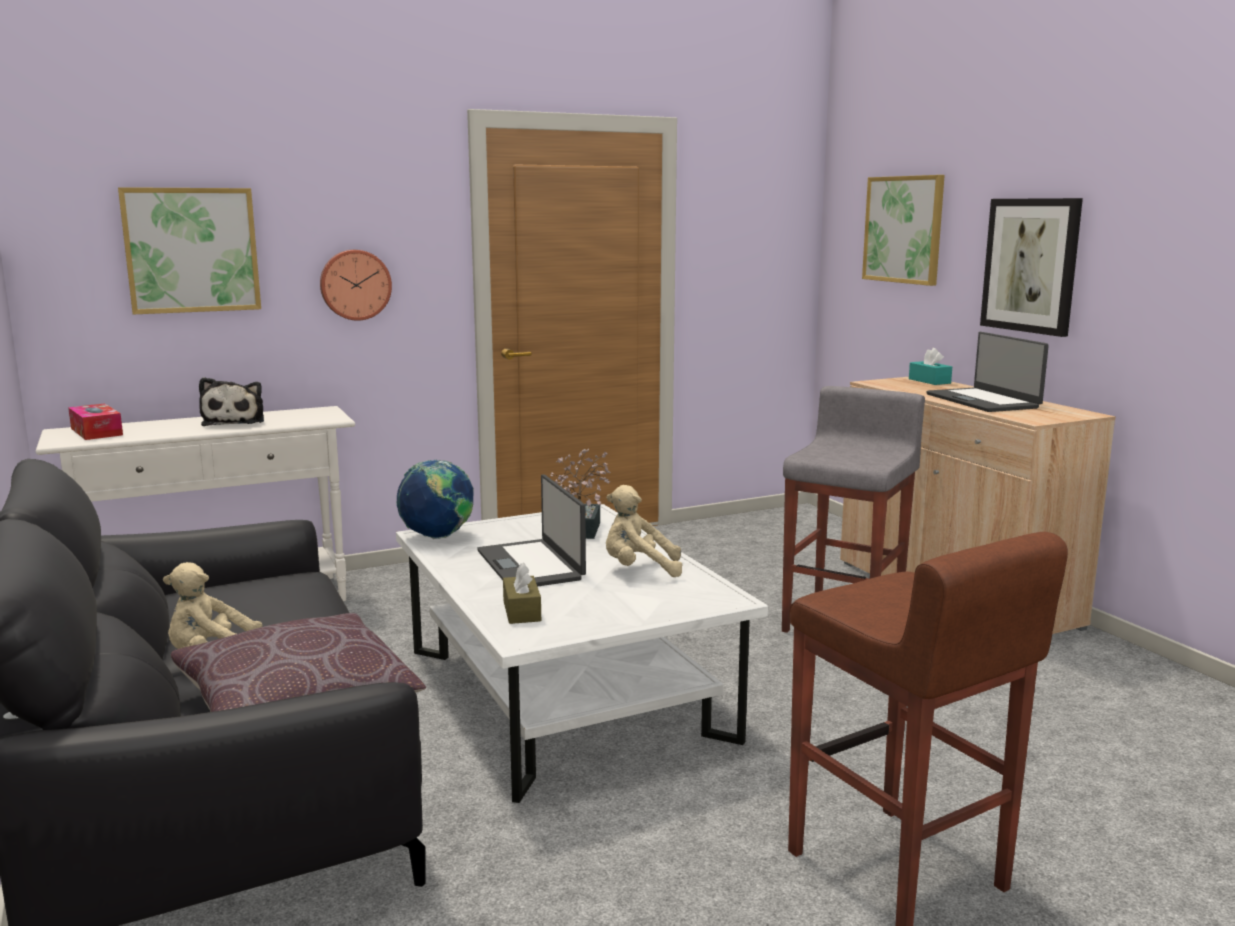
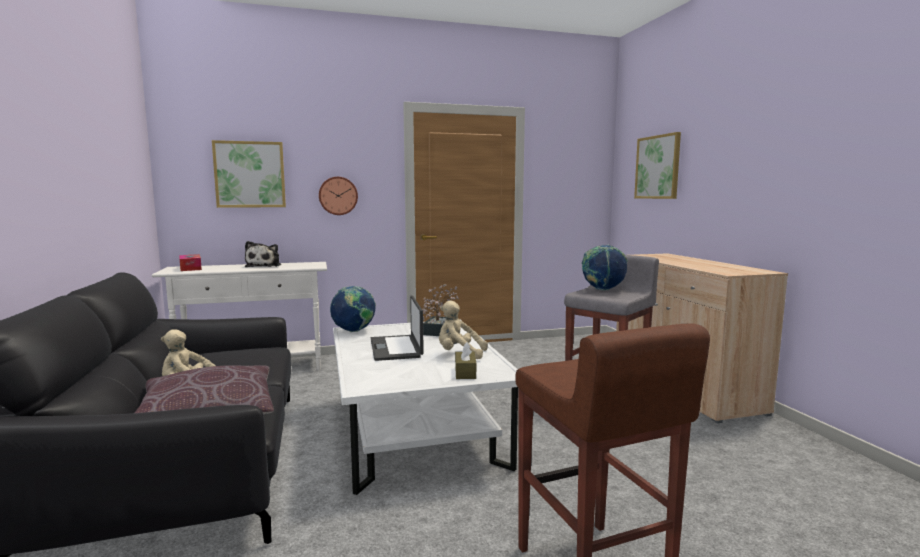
camera: 10 degrees right, 5 degrees down
brown tissue box [503,563,541,624] -> brown tissue box moved to [455,342,476,379]
turquoise tissue box [909,348,952,385] -> none
laptop [926,332,1049,412] -> none
picture [980,198,1083,337] -> none
none -> globe [582,245,628,291]

